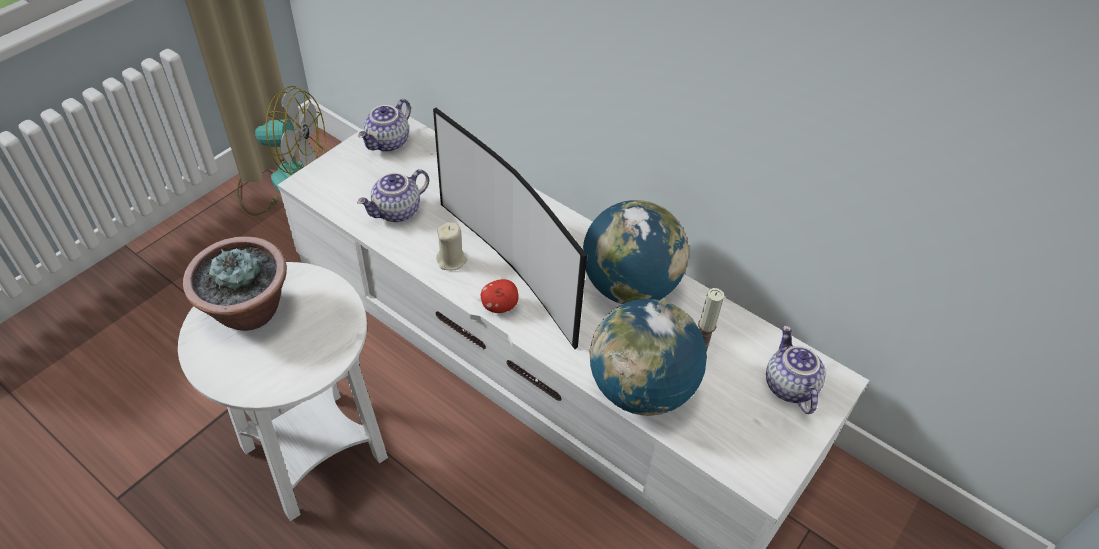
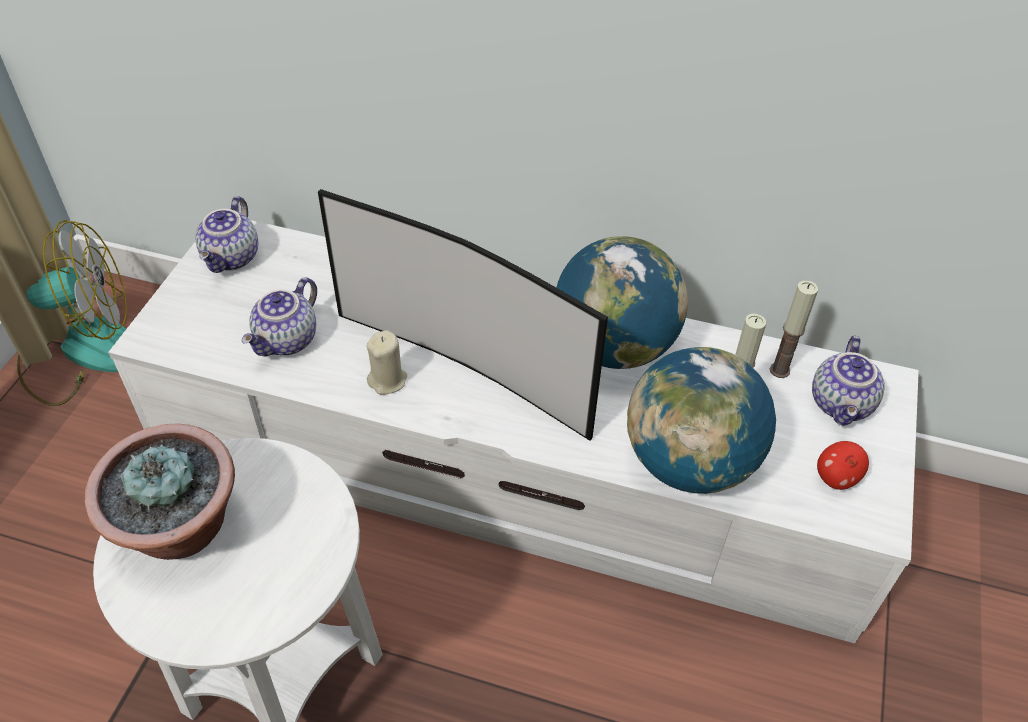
camera: 20 degrees left, 0 degrees up
apple [481,279,519,313] -> apple moved to [817,441,869,490]
teapot [766,325,826,414] -> teapot turned 135 degrees counterclockwise [812,336,884,426]
none -> candle [770,280,818,378]

